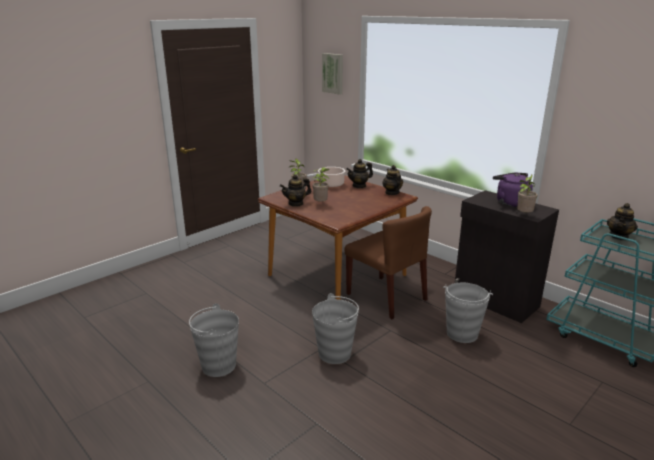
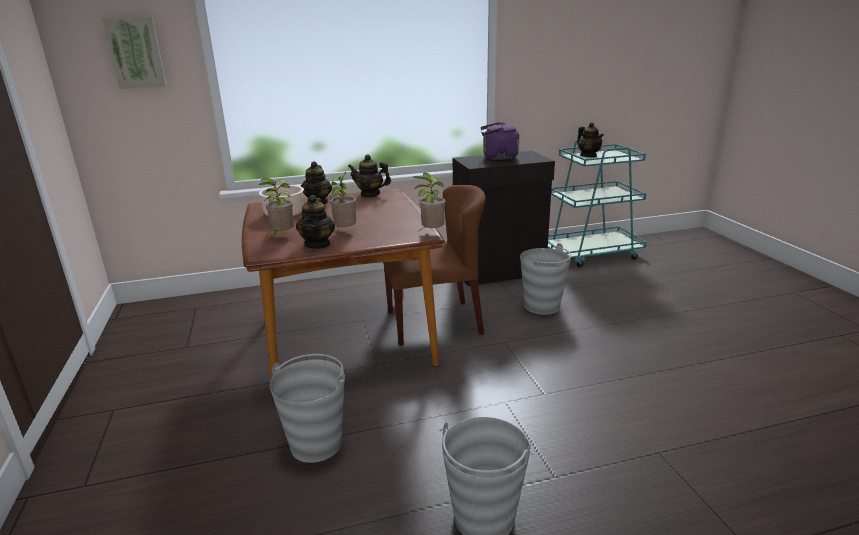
camera: 60 degrees left, 0 degrees up
grey bucket [312,293,359,364] -> grey bucket moved to [270,354,345,463]
potted plant [516,174,538,213] -> potted plant moved to [414,173,446,232]

